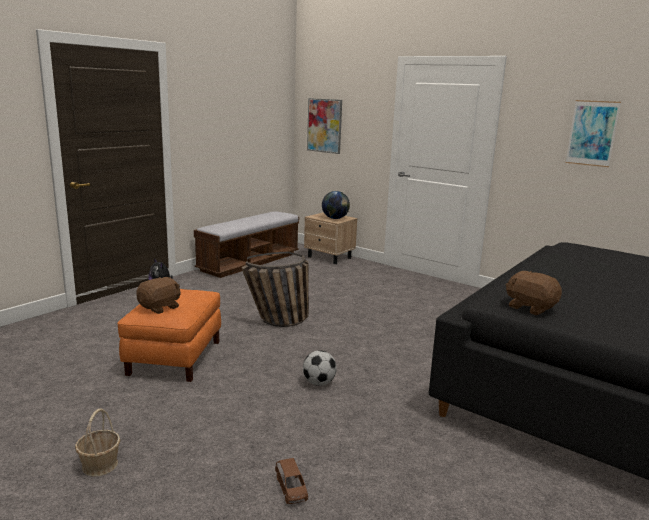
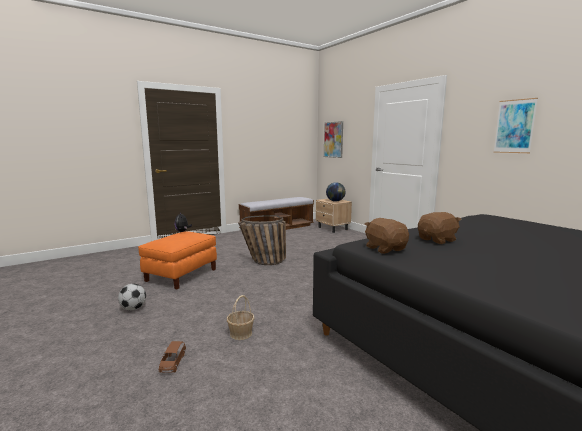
camera: 20 degrees right, 5 degrees down
basket [75,408,120,477] -> basket moved to [227,295,254,340]
brown plush toy [136,277,181,314] -> brown plush toy moved to [418,212,462,244]
football [303,350,337,386] -> football moved to [118,284,146,310]

